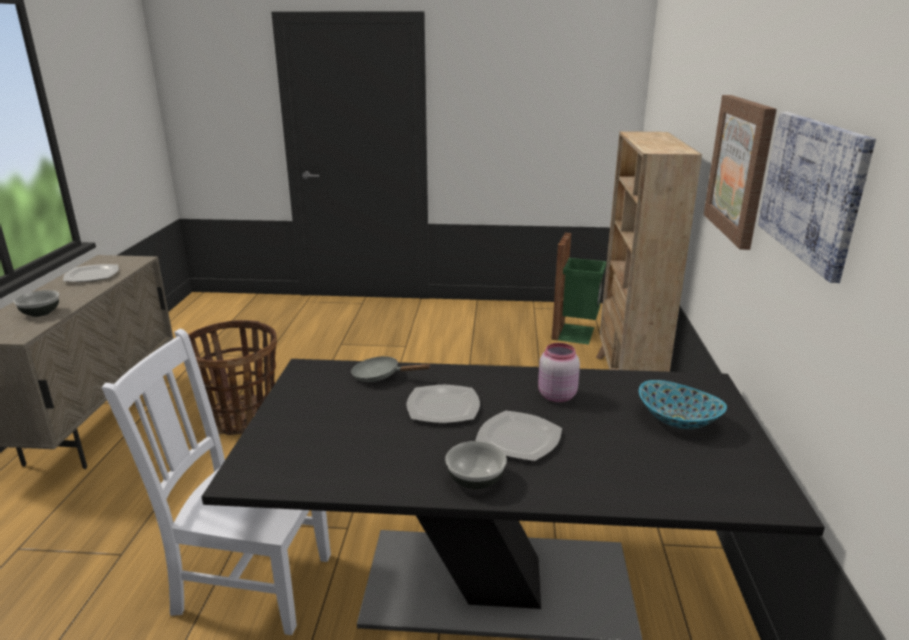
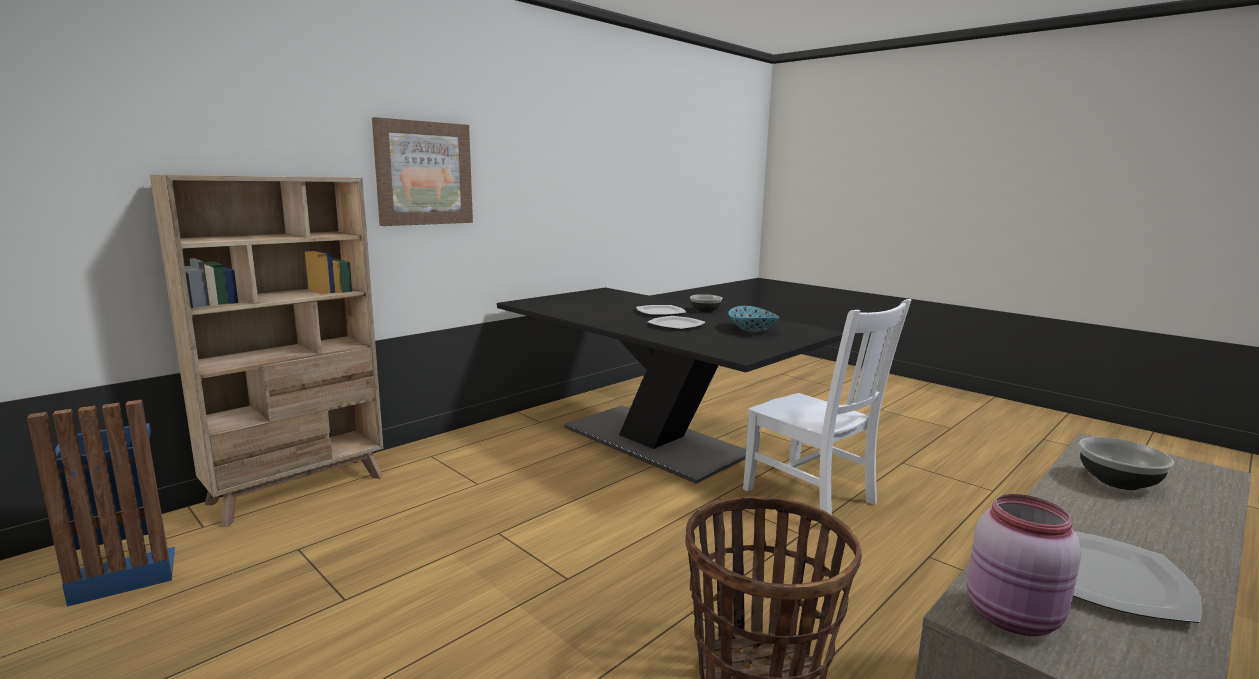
camera: 140 degrees left, 10 degrees down
grey frying pan [351,356,430,382] -> none
pink jar [538,343,580,402] -> pink jar moved to [967,494,1081,636]
green trash can [551,233,606,345] -> blue trash can [27,400,175,607]
bowl [639,380,727,429] -> bowl moved to [728,306,779,333]
picture [758,112,876,283] -> none

